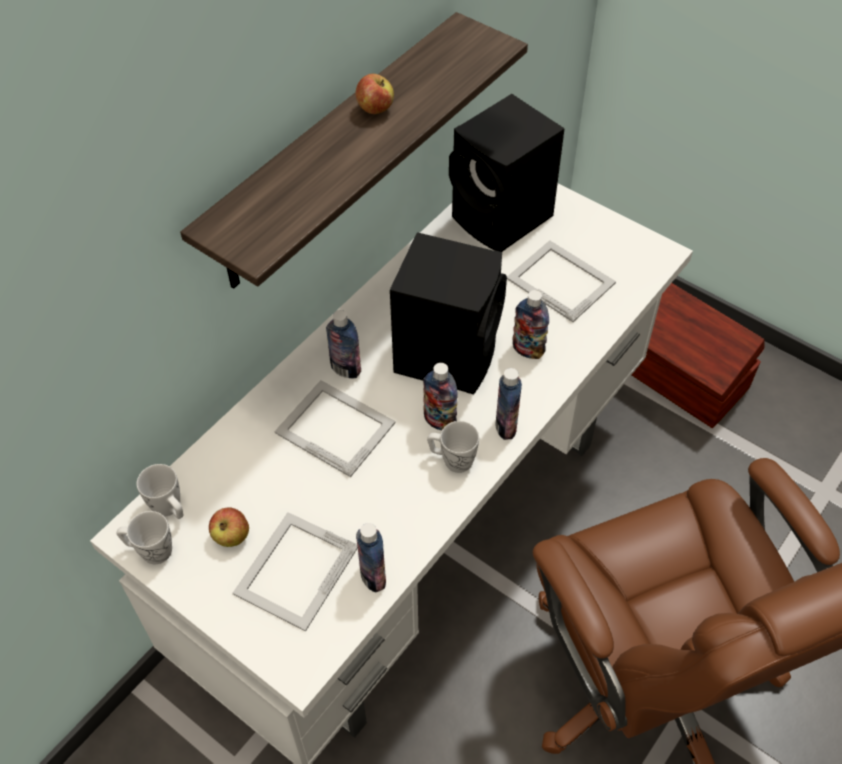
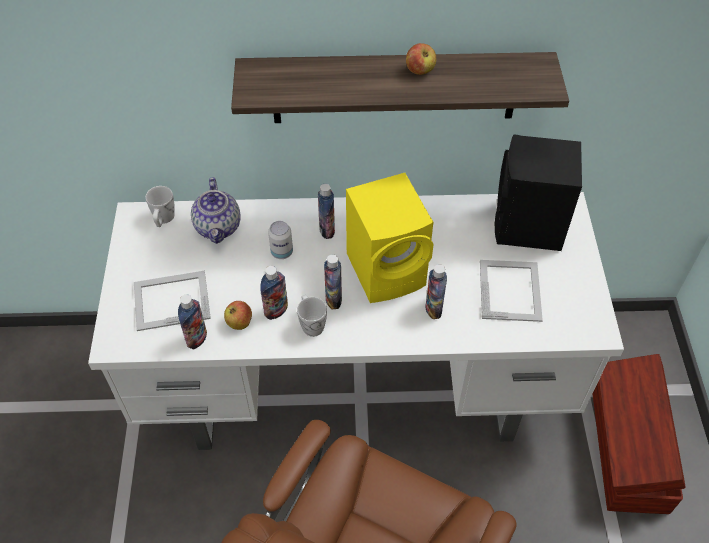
camera: 50 degrees right, 0 degrees up
white mug [117,511,172,564] -> none
apple [209,507,249,547] -> apple moved to [224,301,252,330]
picture frame [274,380,396,477] -> can [268,221,293,259]
black speaker [390,232,507,395] -> yellow speaker [346,173,434,303]
bottle [495,368,522,440] -> bottle moved to [260,266,288,320]
none -> teapot [191,177,241,244]

